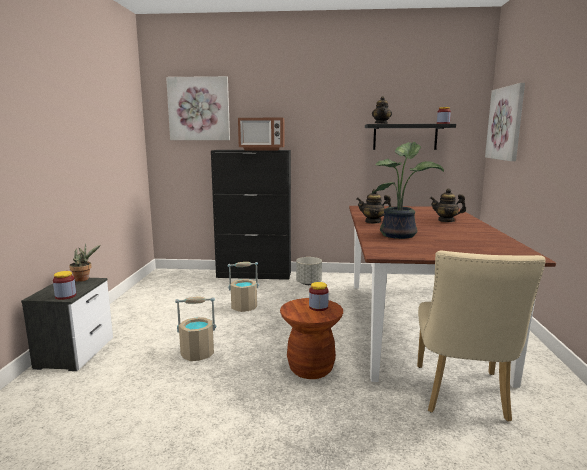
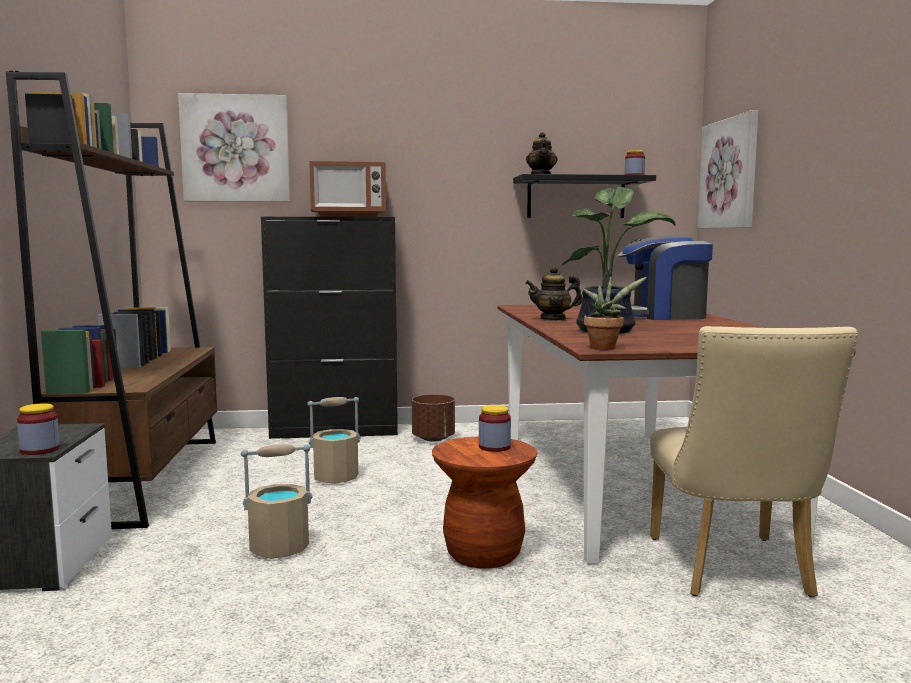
camera: 10 degrees left, 5 degrees down
potted plant [69,243,101,282] -> potted plant moved to [583,276,647,350]
grey planter [296,257,322,285] -> brown planter [412,394,455,442]
teapot [430,188,466,222] -> coffee machine [617,236,713,320]
none -> brown bookcase [6,71,217,529]

